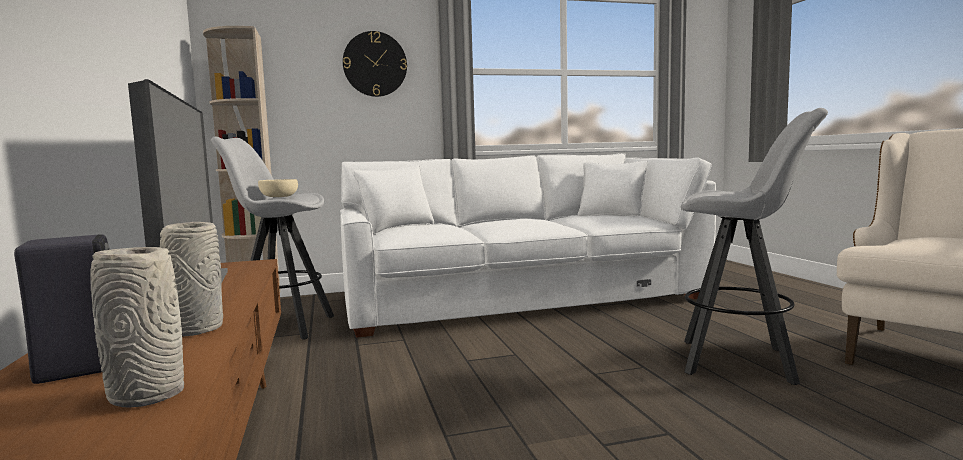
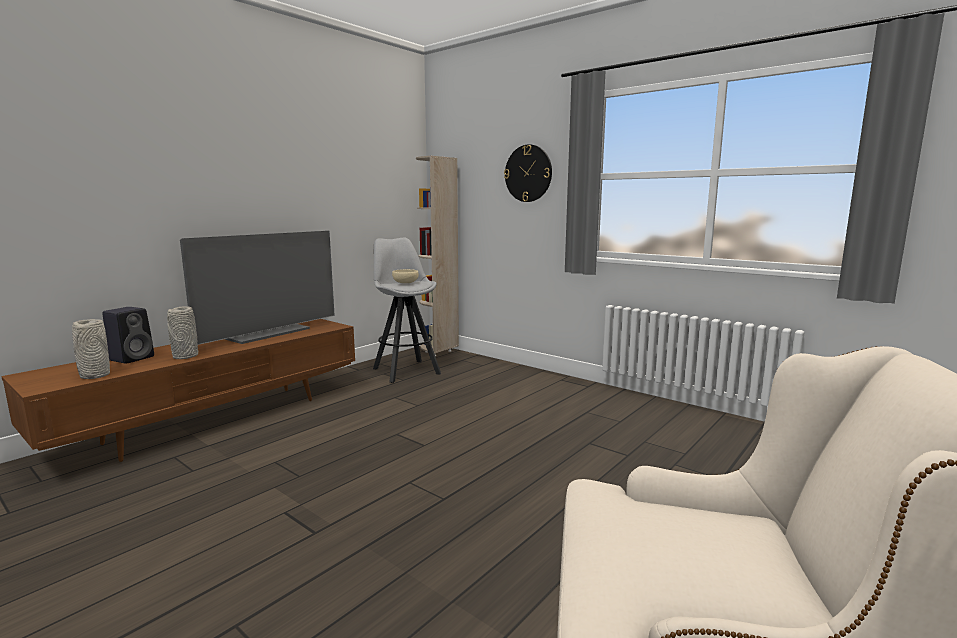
camera: 55 degrees right, 5 degrees up
white sofa [340,153,716,338] -> none
grey stool [681,108,828,385] -> none

